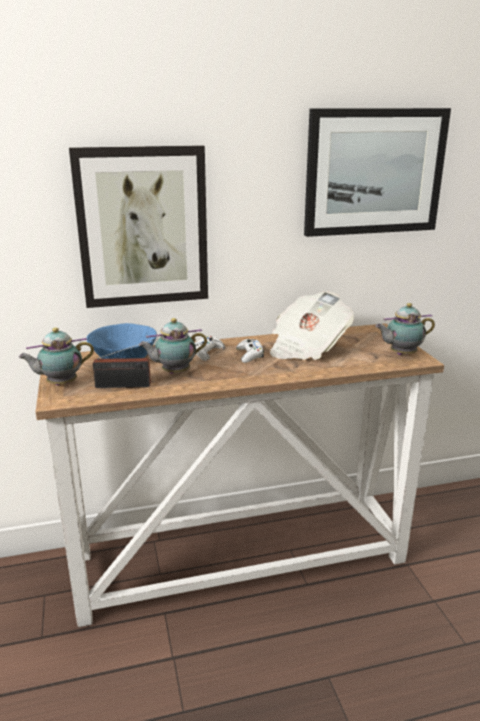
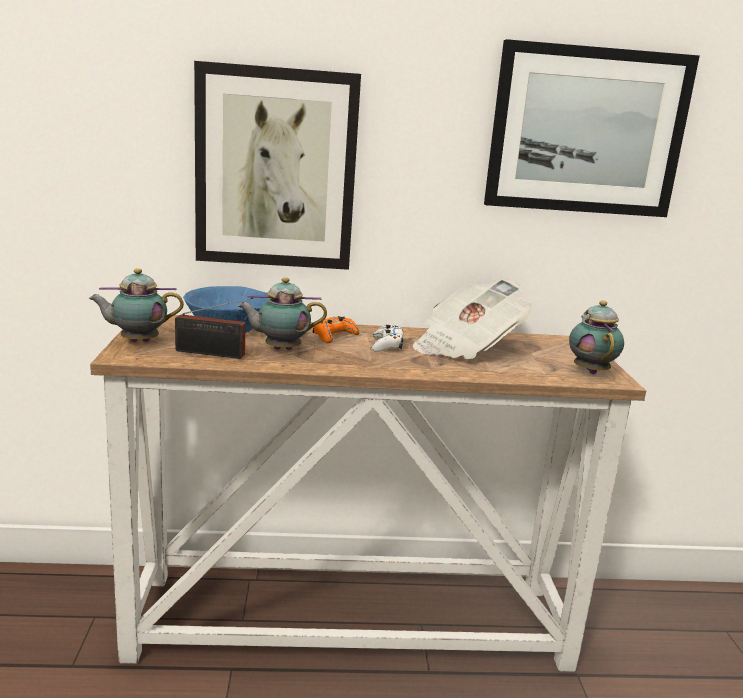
camera: 10 degrees right, 5 degrees down
white game controller [195,336,225,361] -> orange game controller [312,316,359,343]
teapot [375,303,435,355] -> teapot turned 90 degrees clockwise [569,301,624,374]

